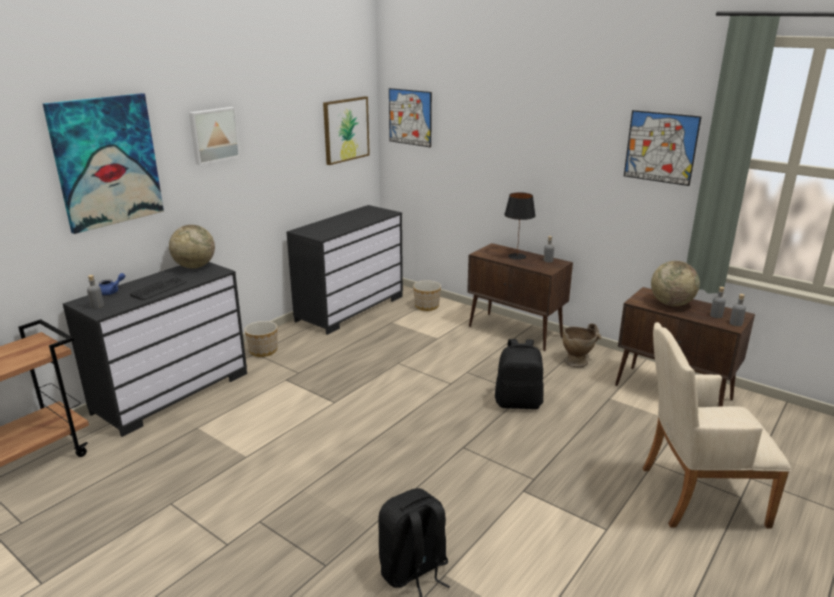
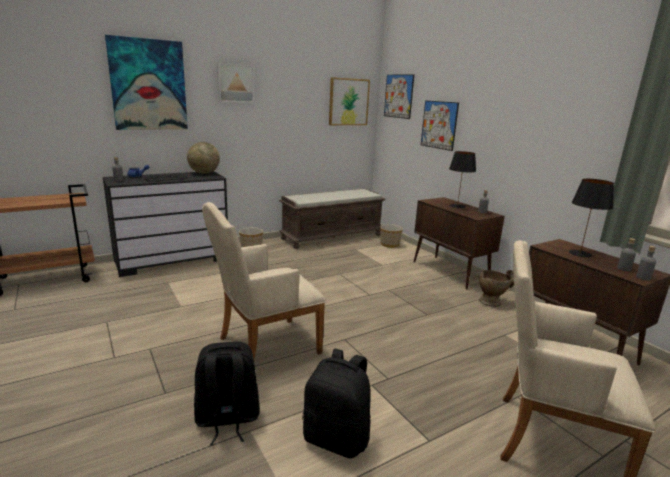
camera: 20 degrees right, 5 degrees down
black dresser [286,205,403,335] -> brown bench [279,188,385,249]
black backpack [495,339,544,409] -> black backpack moved to [303,349,371,459]
picture [624,110,702,186] -> picture moved to [421,100,459,151]
globe [651,261,700,306] -> black table lamp [569,179,614,257]
none -> beige armchair [202,202,326,359]

